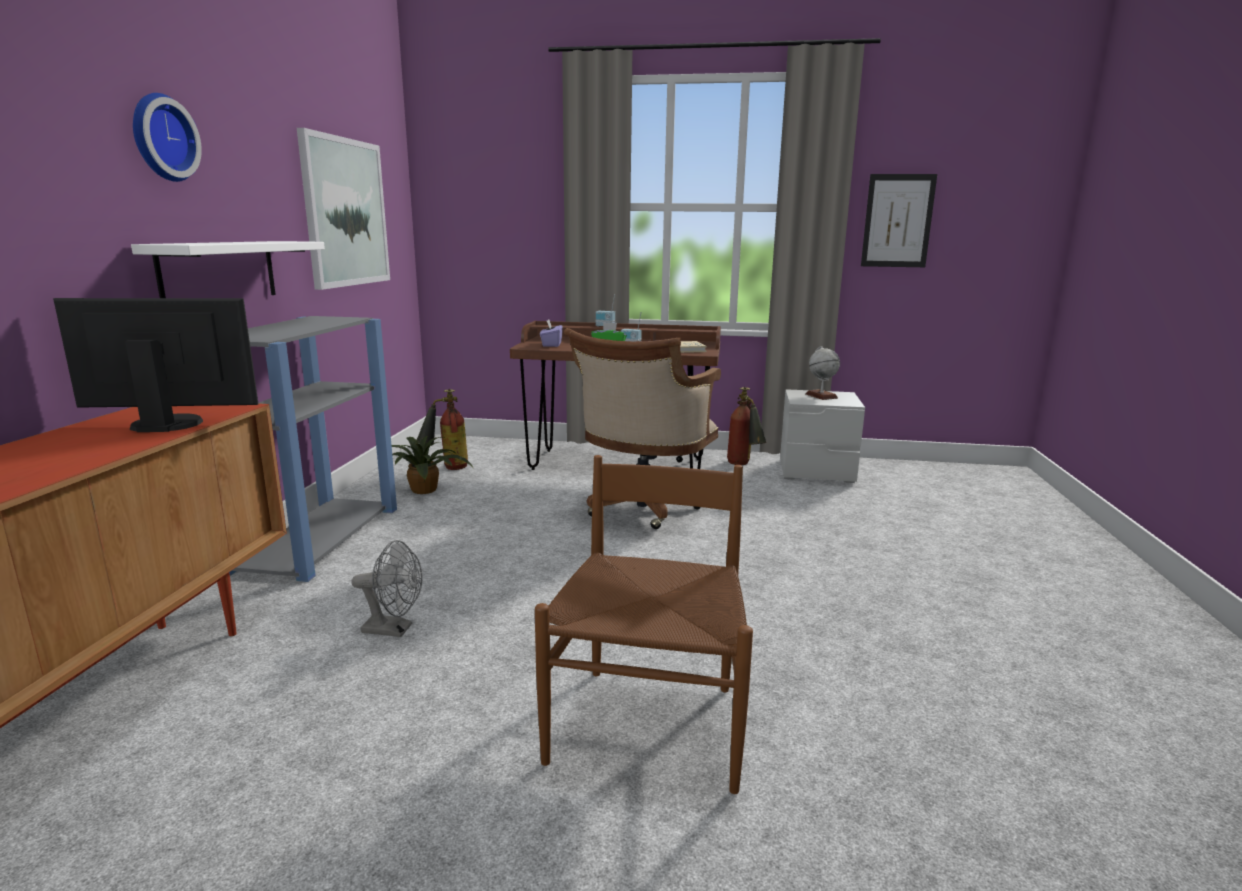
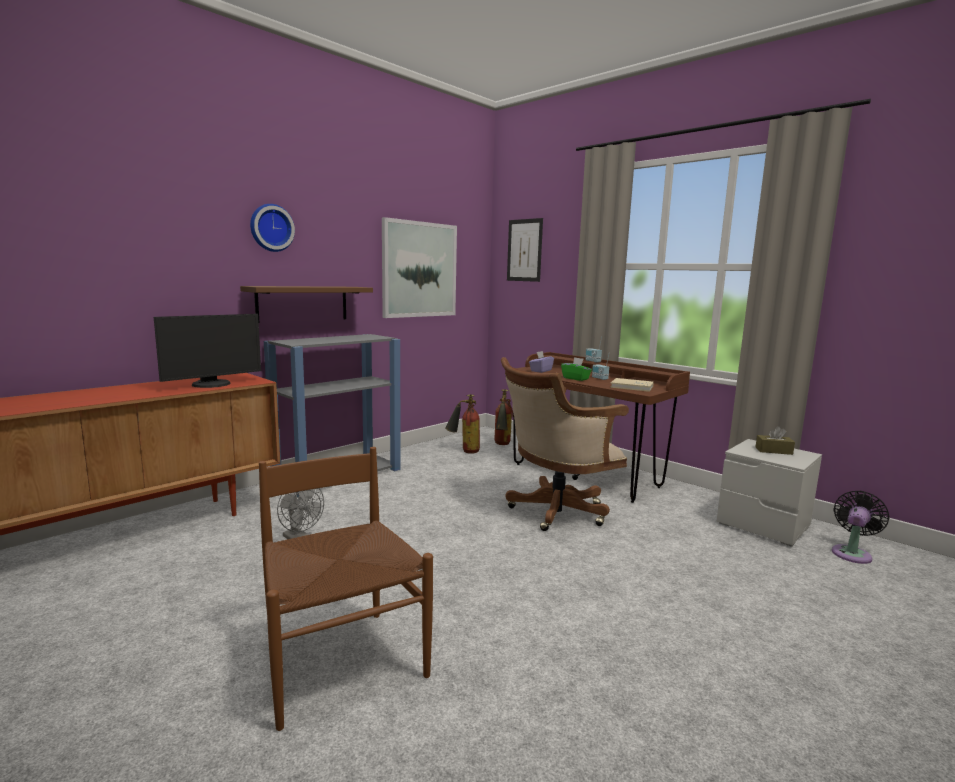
camera: 35 degrees right, 5 degrees down
monitor [53,298,258,432] -> monitor turned 105 degrees clockwise [154,314,261,388]
white shelf [131,241,325,298] -> brown shelf [240,286,373,322]
potted plant [392,436,473,494] -> none
brown chair [535,455,753,794] -> brown chair turned 75 degrees counterclockwise [259,447,433,731]
fire extinguisher [727,387,766,465] -> fire extinguisher moved to [494,389,513,445]
globe [806,346,840,400] -> brown tissue box [755,426,795,455]
picture [861,174,937,267] -> picture moved to [507,218,543,282]
none -> black fan [832,491,890,564]

